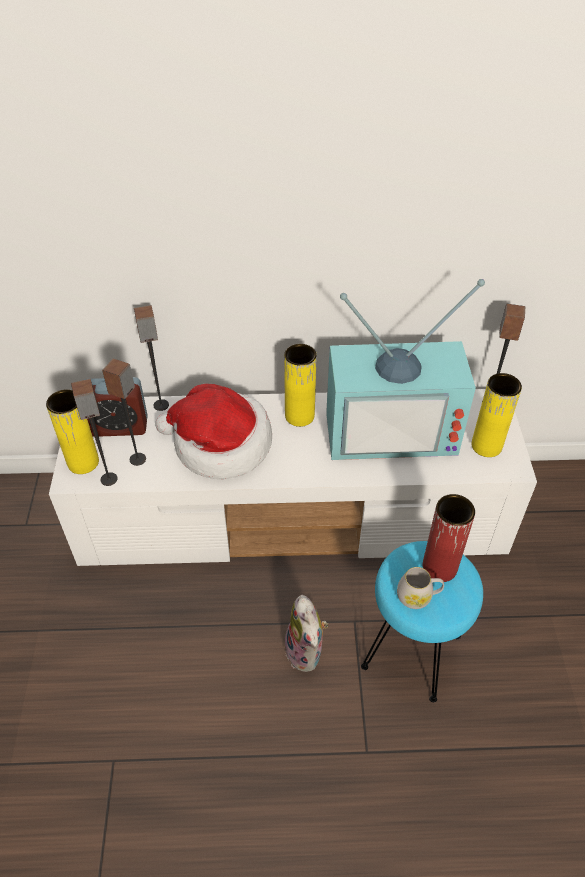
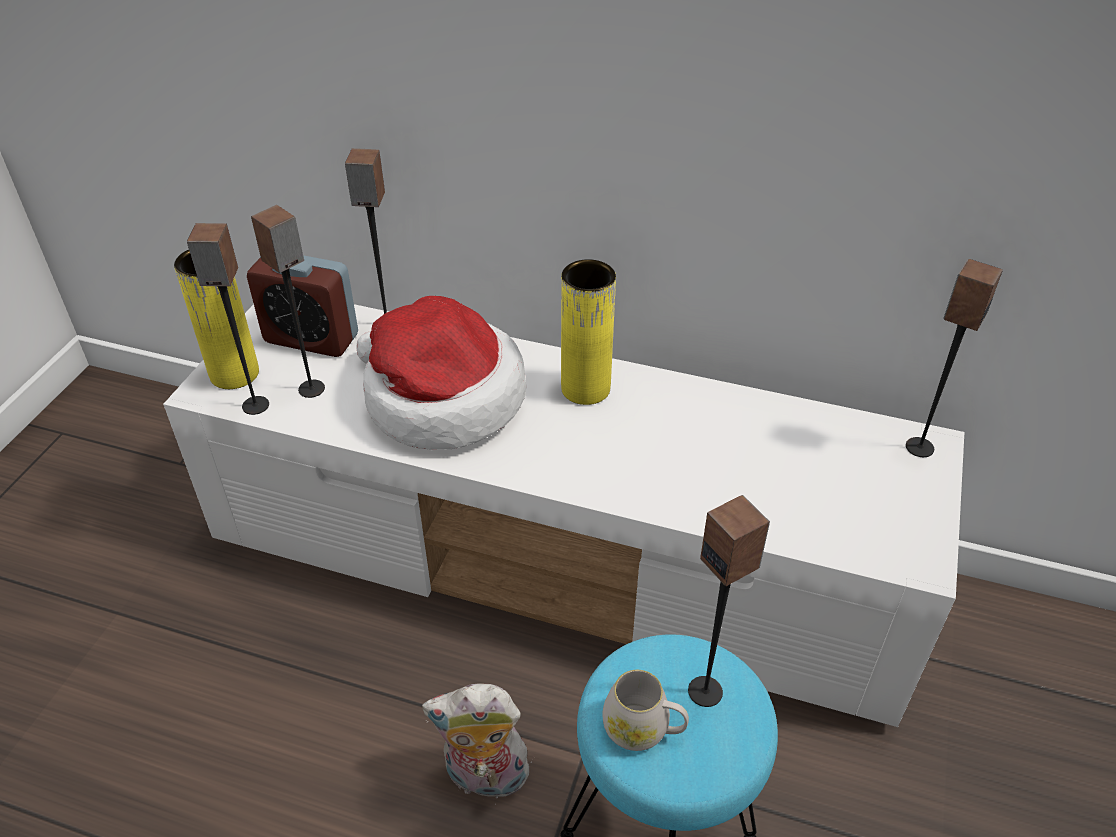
camera: 20 degrees right, 5 degrees down
plush toy [285,595,328,672] -> plush toy turned 90 degrees clockwise [422,683,532,799]
television [326,279,485,460] -> none
red vase [422,494,475,582] -> speaker [688,495,770,707]
yellow vase [471,373,522,457] -> none

